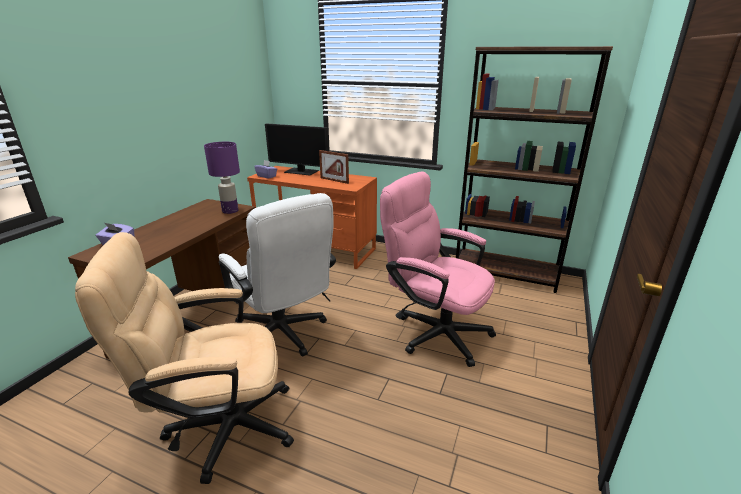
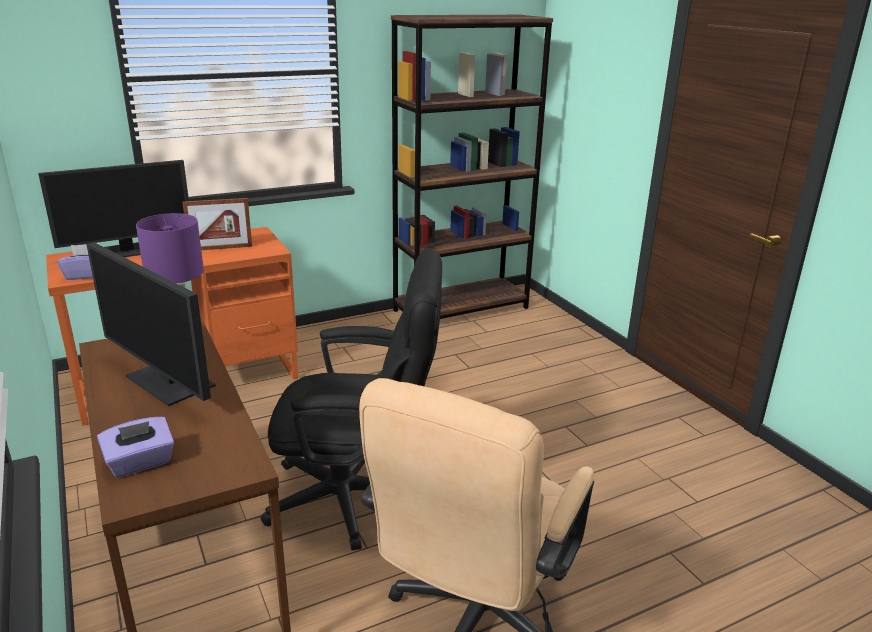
camera: 50 degrees left, 0 degrees up
white office chair [219,193,336,356] -> black office chair [261,249,442,550]
pink office chair [380,171,496,367] -> none
none -> monitor [86,242,216,406]

